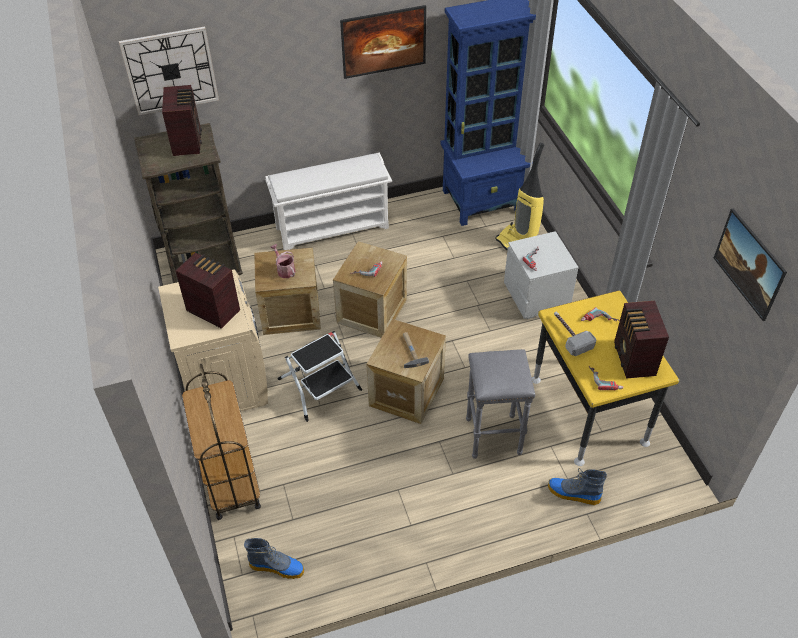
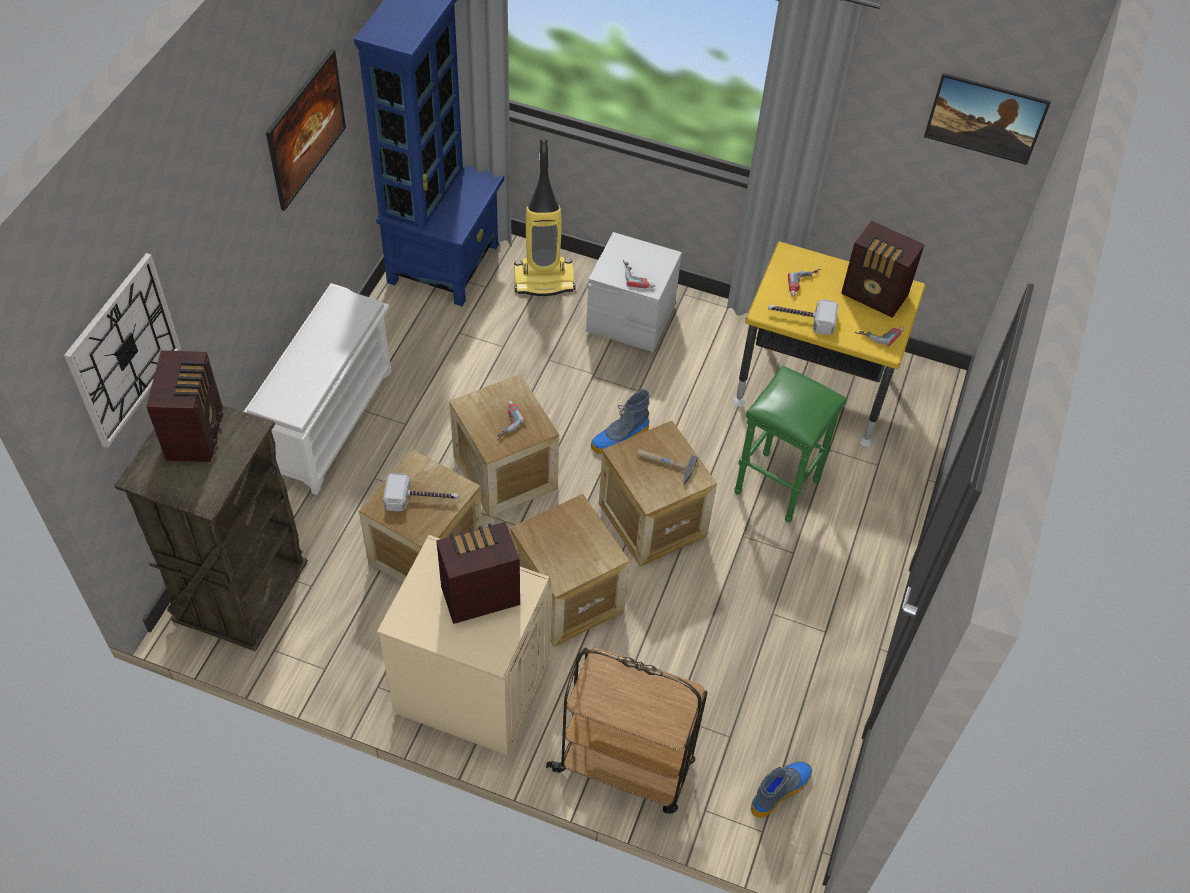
camera: 55 degrees left, 5 degrees up
radio [162,85,202,156] -> radio turned 60 degrees clockwise [146,350,223,462]
watering can [270,244,296,278] -> hammer [383,472,459,512]
step ladder [277,331,362,422] -> crate [510,494,630,647]
grey stool [466,349,535,459] -> green stool [734,366,847,522]
boot [548,468,607,505] -> boot moved to [591,389,650,454]

